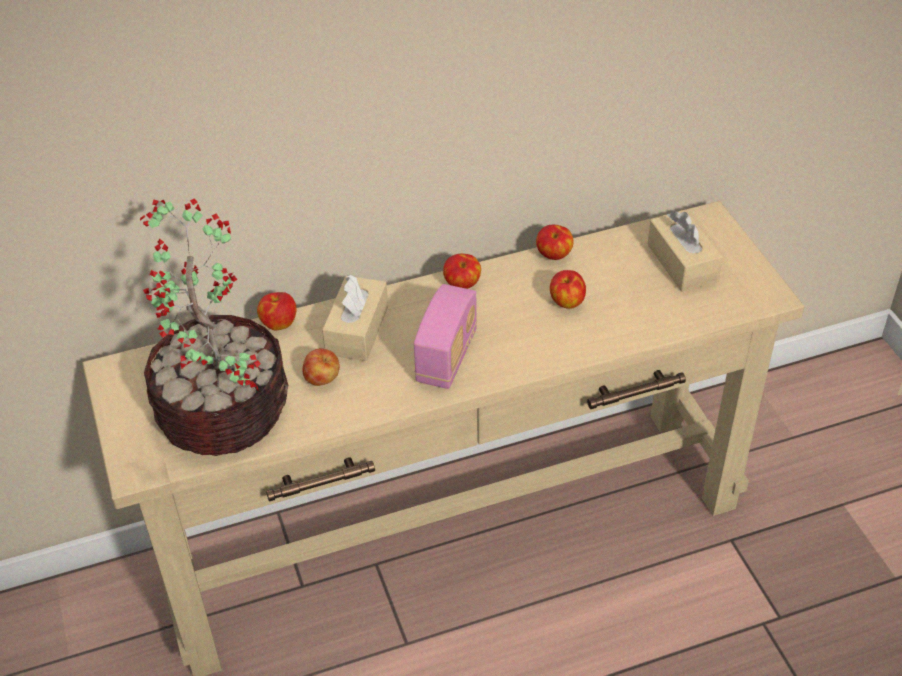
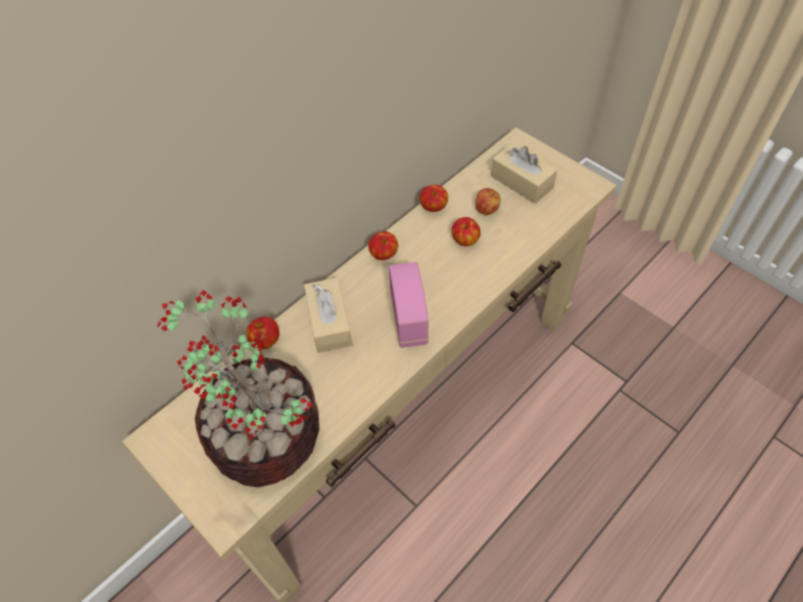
camera: 25 degrees left, 10 degrees up
apple [303,348,340,386] -> apple moved to [475,188,501,215]

